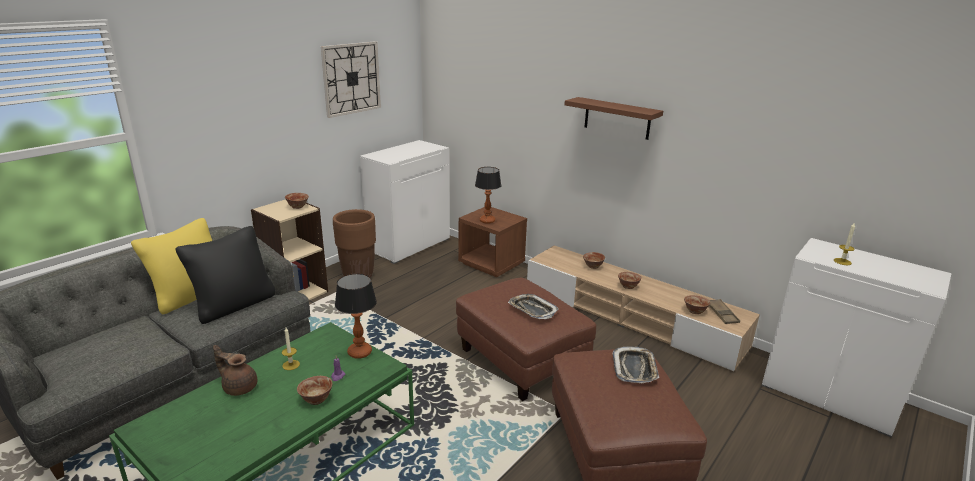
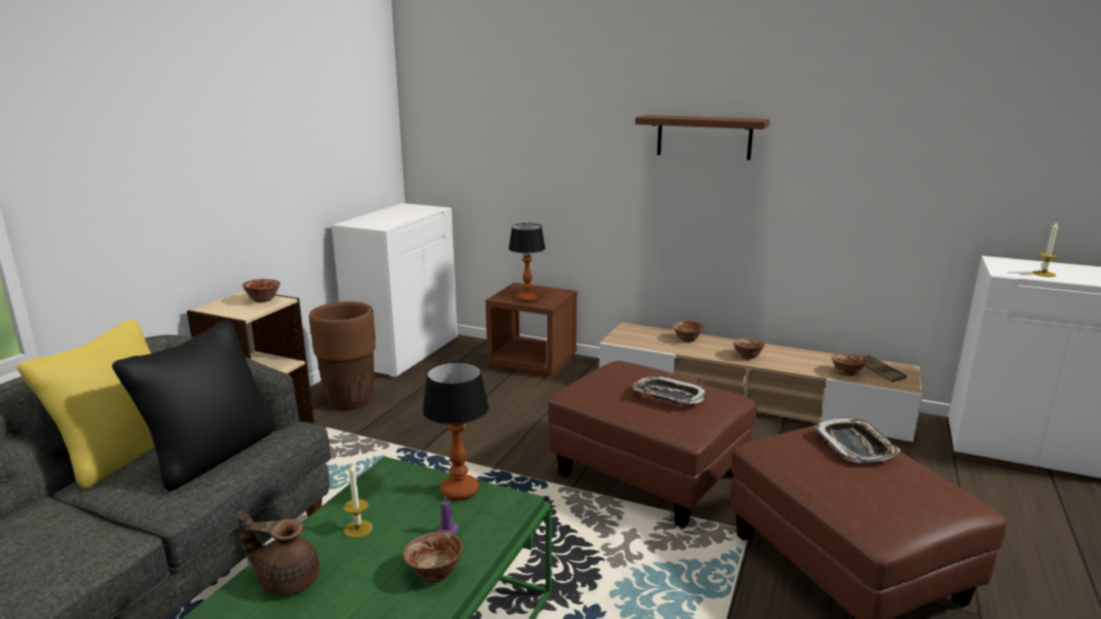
camera: 15 degrees left, 5 degrees down
wall clock [321,41,381,118] -> none

